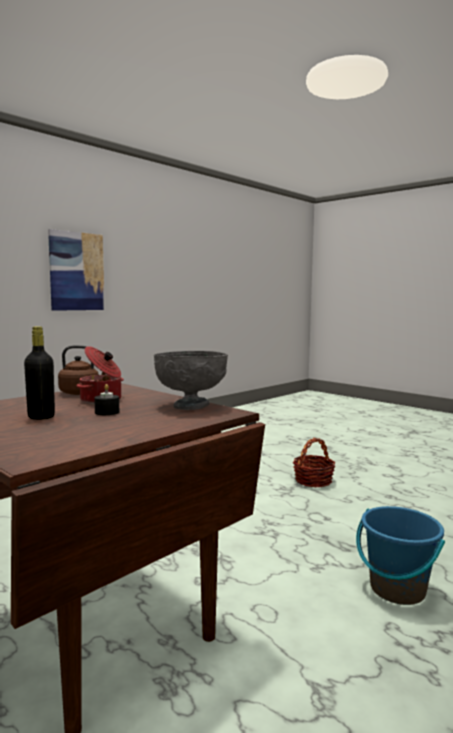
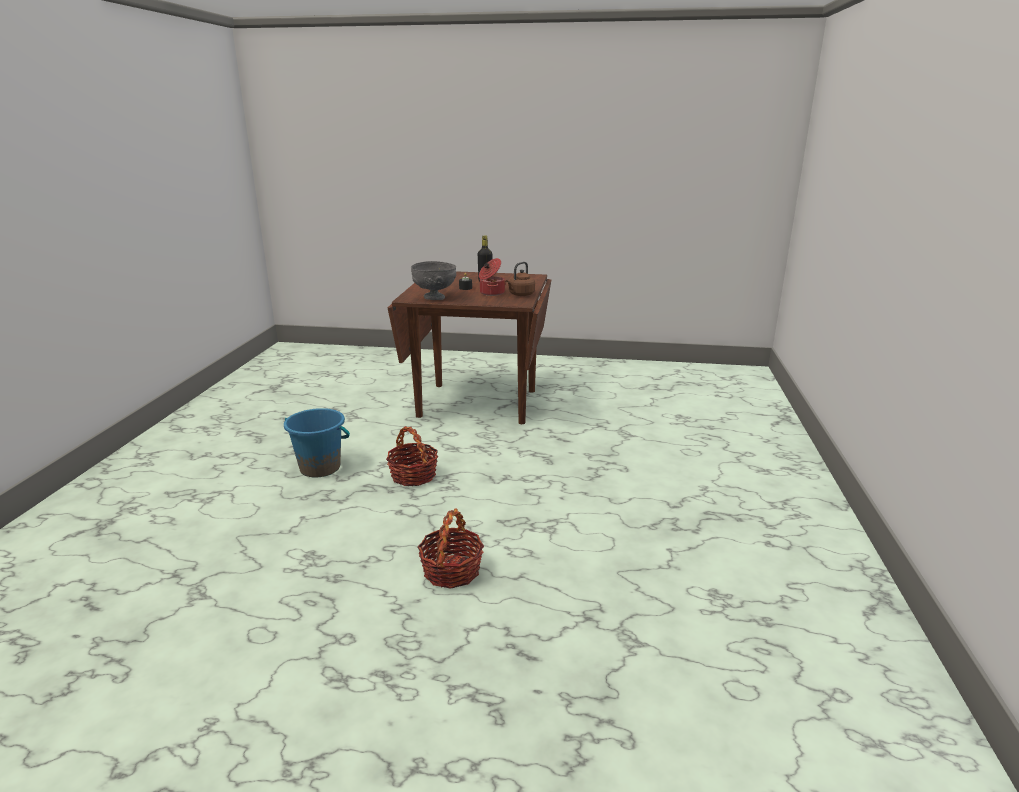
camera: 145 degrees right, 15 degrees up
picture [48,229,105,311] -> none
none -> basket [386,426,438,486]

